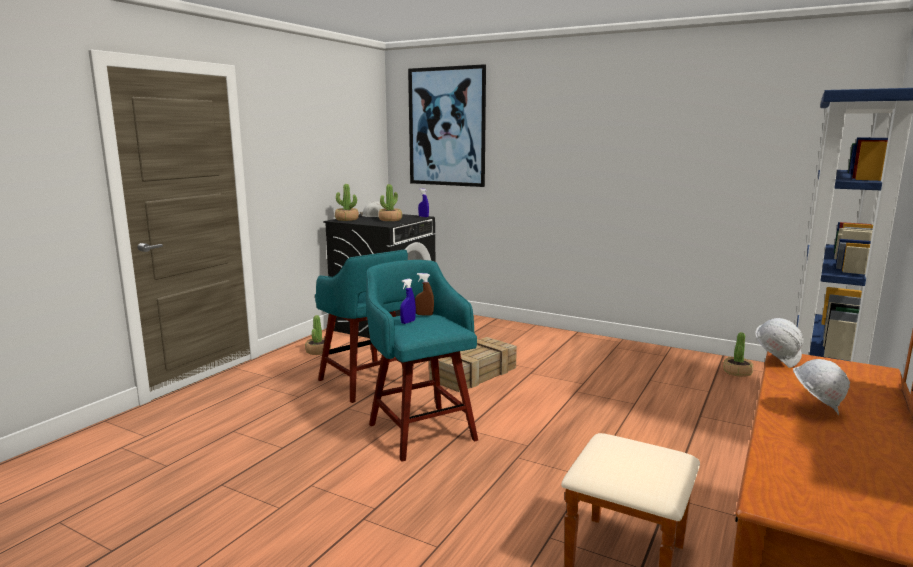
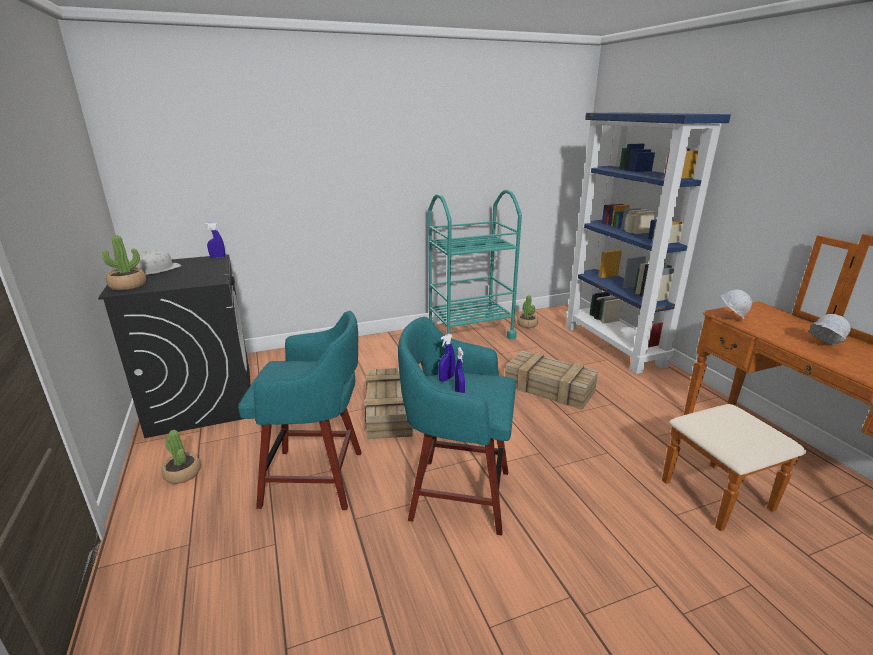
camera: 50 degrees left, 10 degrees up
potted plant [378,184,402,221] -> none
picture [408,64,486,187] -> none
brown spray bottle [415,273,434,315] -> blue spray bottle [438,334,455,382]
none -> turquoise cart [428,190,522,339]
none -> crate [505,351,598,410]

